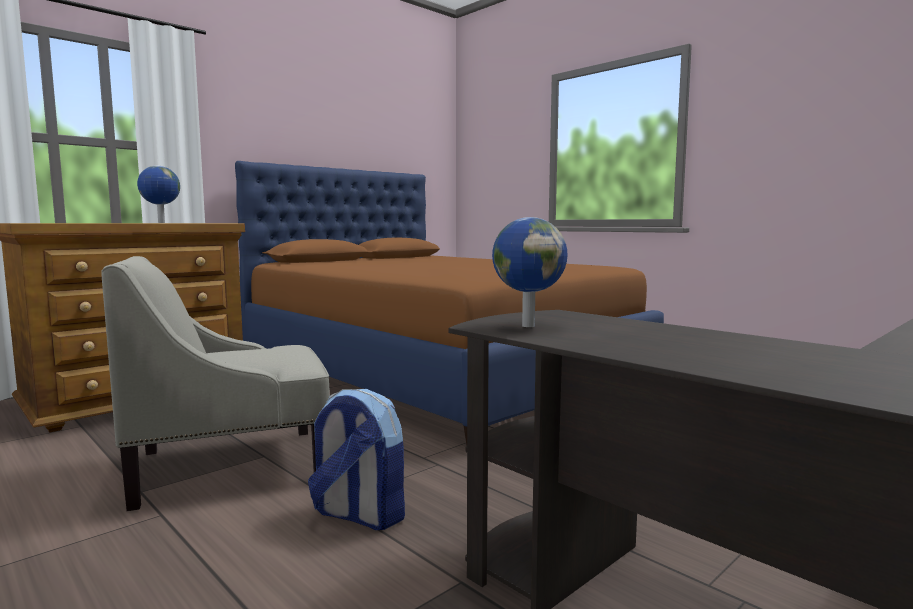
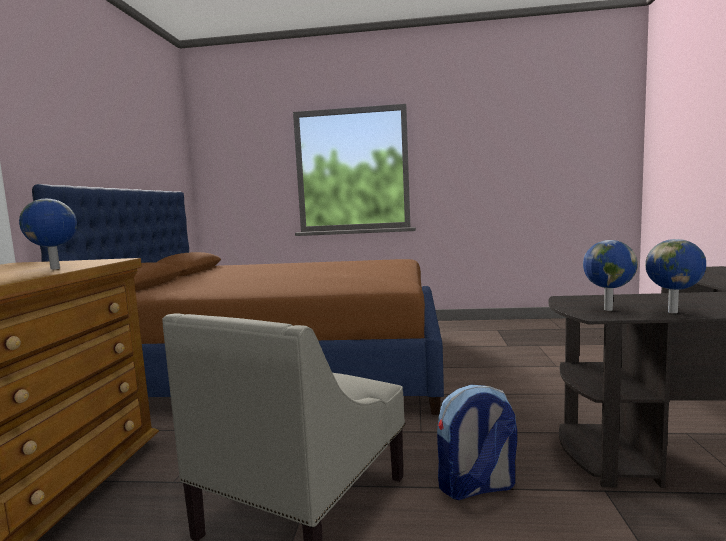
camera: 40 degrees left, 0 degrees up
none -> globe [645,239,706,313]

